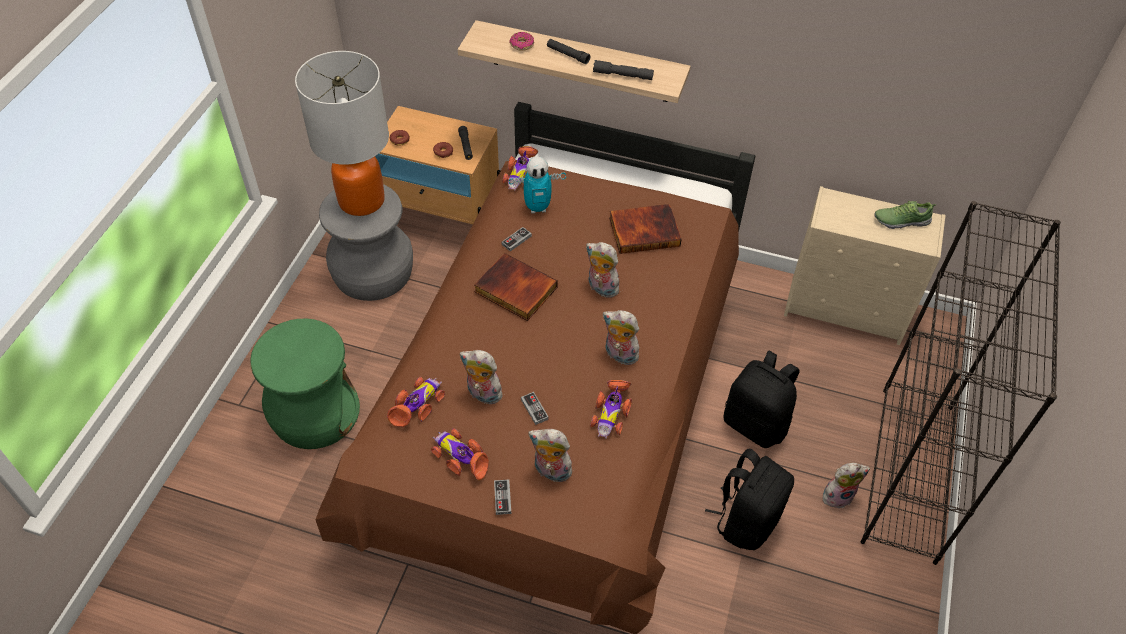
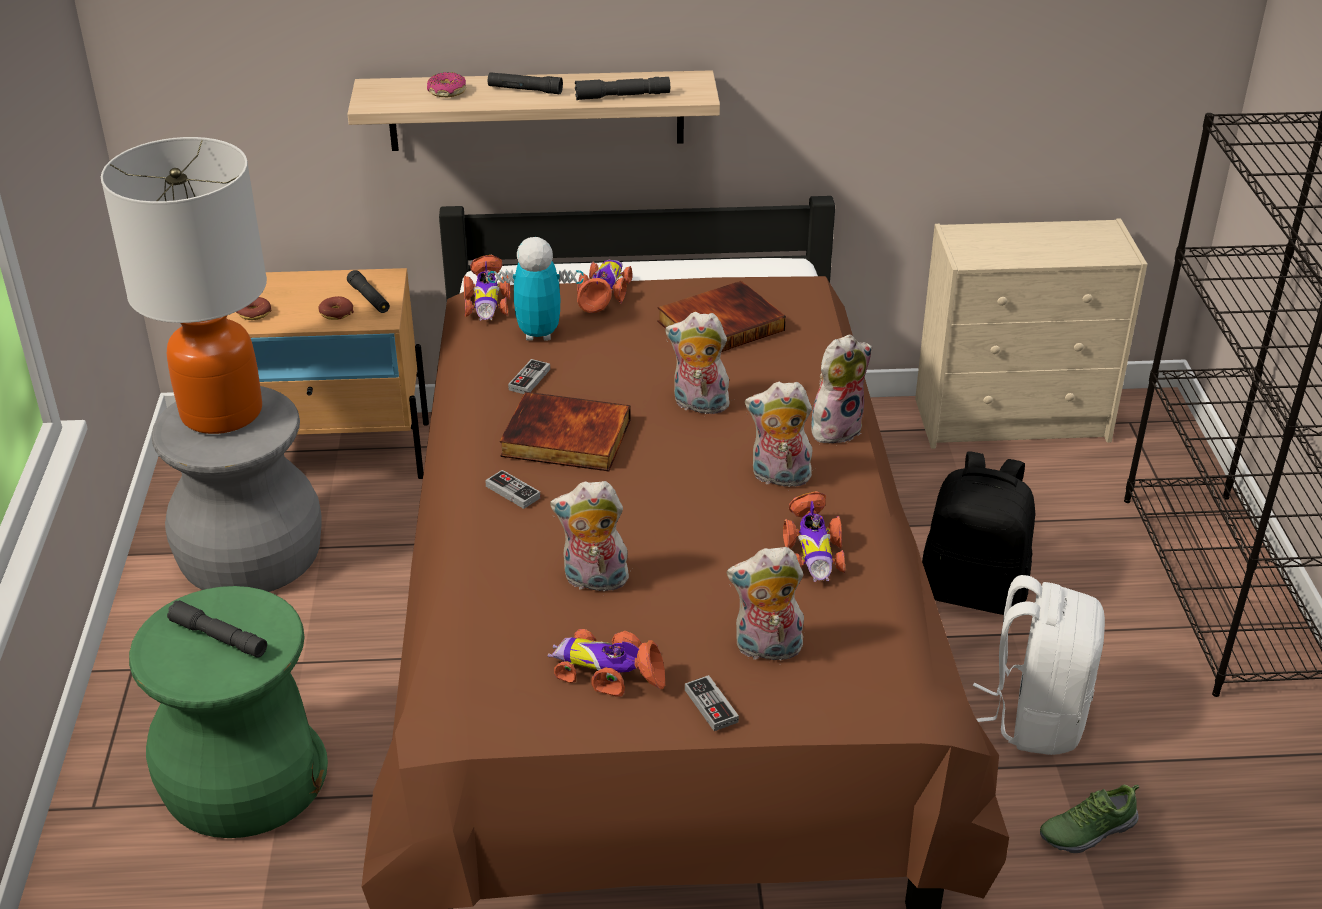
camera: 20 degrees left, 15 degrees down
toy car [387,377,445,427] -> toy car moved to [577,260,633,313]
toy robot [509,157,566,213] -> toy robot turned 150 degrees counterclockwise [488,237,584,340]
game controller [521,392,549,425] -> game controller moved to [485,470,541,509]
black backpack [705,448,794,550] -> white backpack [973,575,1105,755]
plush toy [823,463,870,508] -> plush toy moved to [811,334,872,444]
shoe [874,201,936,229] -> shoe moved to [1040,785,1139,853]
none -> grey flashlight [167,600,267,658]

